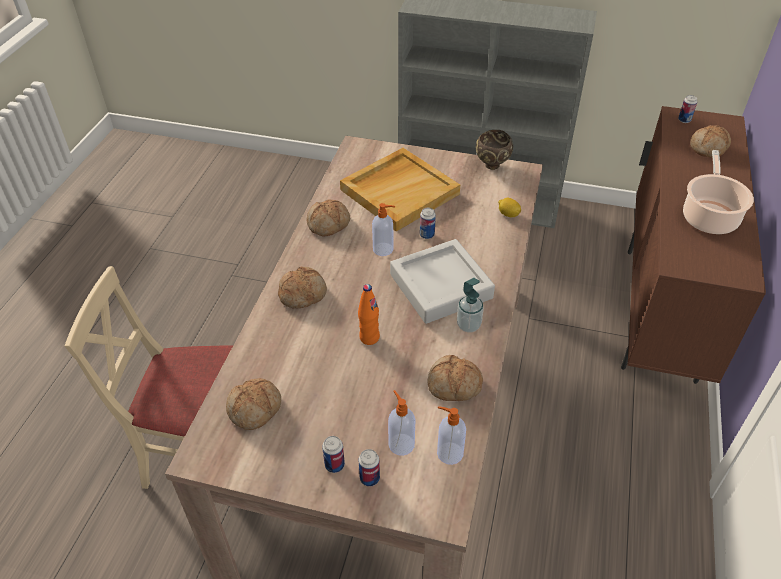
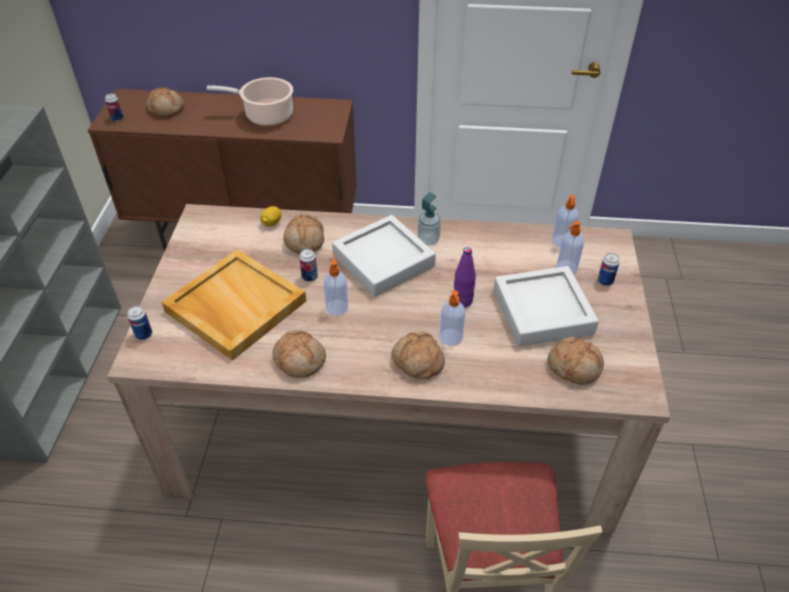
camera: 100 degrees left, 0 degrees up
can [322,436,345,473] -> can moved to [127,306,152,340]
orange bottle [358,284,380,345] -> purple bottle [454,247,476,308]
bread [428,355,483,401] -> bread moved to [284,214,324,254]
brown bowl [476,130,513,170] -> none
none -> soap dispenser [440,290,465,346]
none -> grey tray [493,266,599,347]

